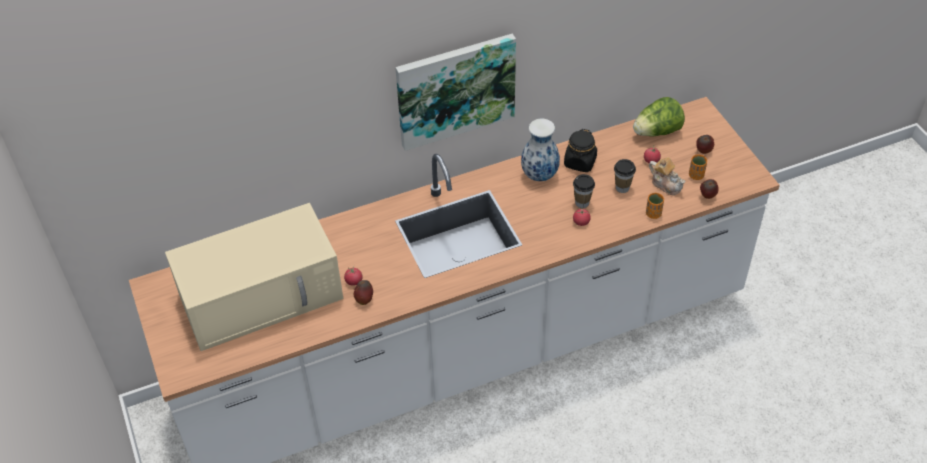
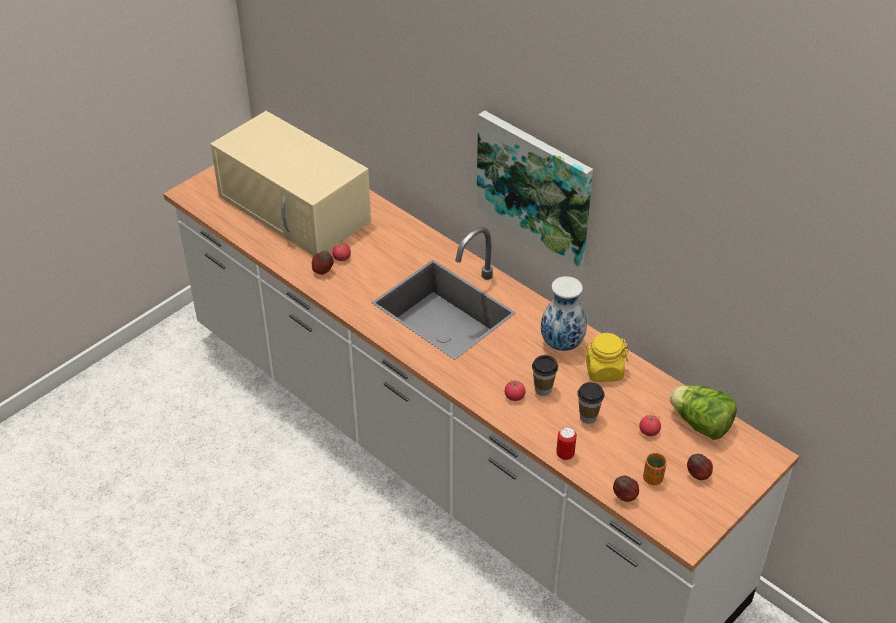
camera: 65 degrees right, 5 degrees down
black jar [564,129,597,172] -> yellow jar [583,333,629,382]
orange cup [646,193,664,219] -> can [556,427,577,461]
teapot [649,157,686,195] -> none

